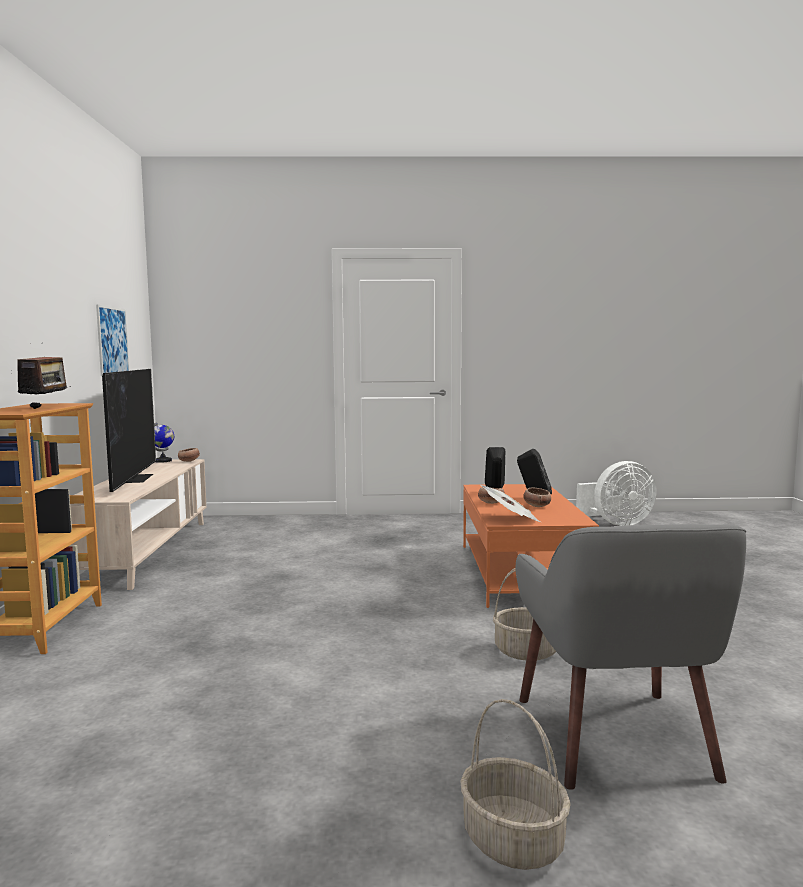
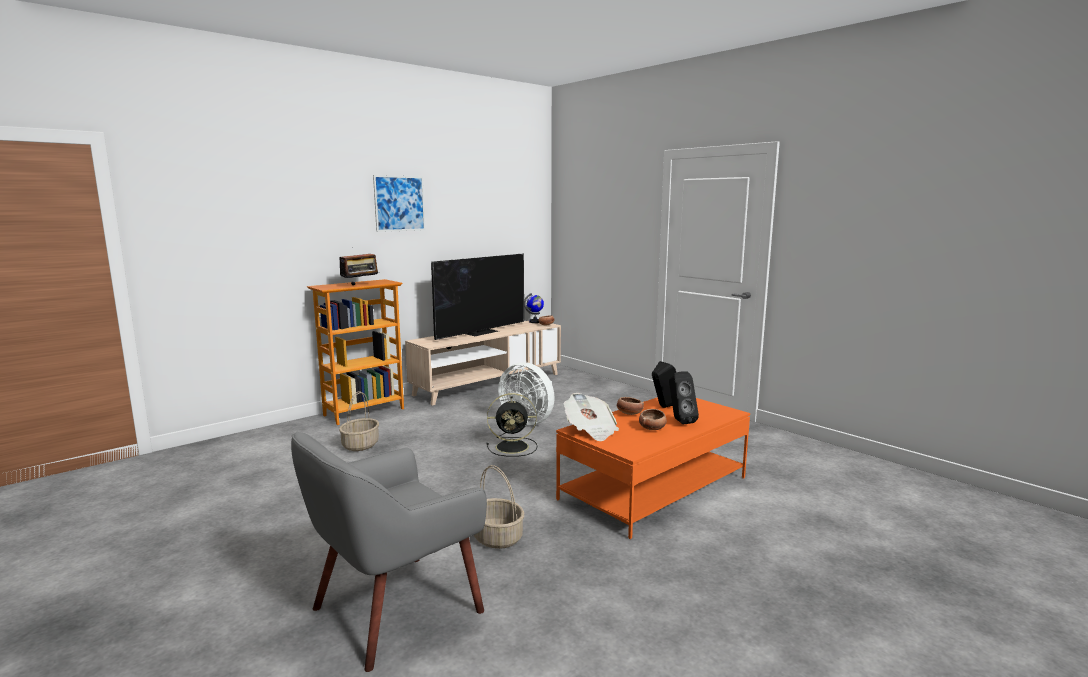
camera: 50 degrees right, 5 degrees up
picture [96,304,130,376] -> picture moved to [373,175,425,232]
basket [460,699,571,870] -> basket moved to [339,392,379,451]
white fan [576,461,657,526] -> white fan moved to [498,362,555,426]
none -> black fan [486,393,537,457]

